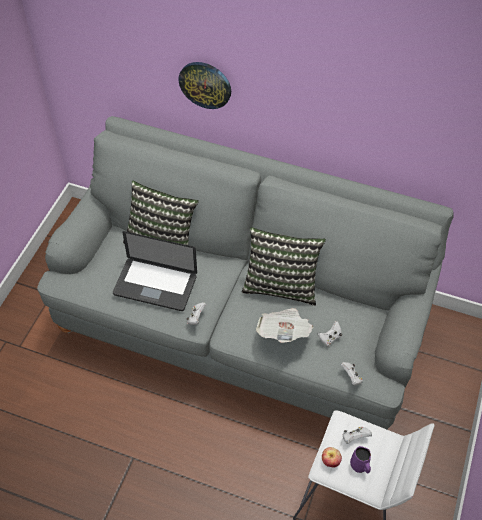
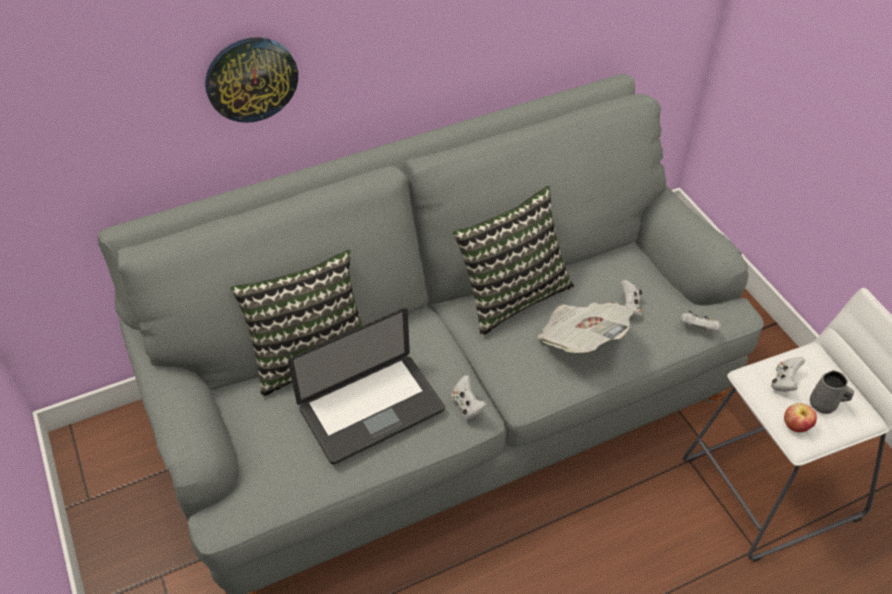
camera: 45 degrees left, 5 degrees down
purple mug [350,446,371,473] -> grey mug [810,370,854,414]

